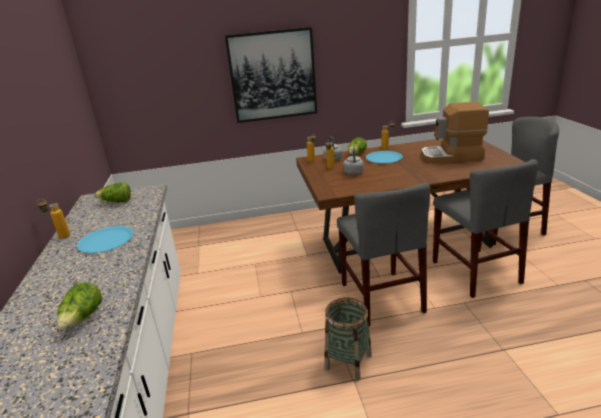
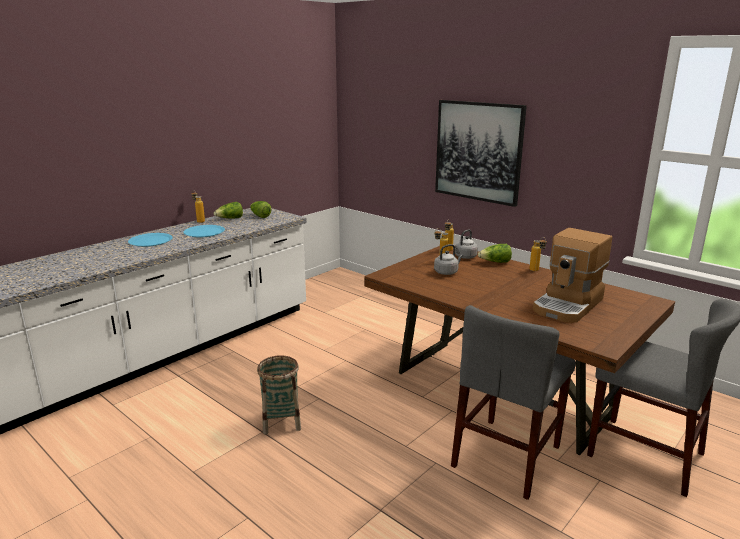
camera: 50 degrees right, 5 degrees down
lettuce [57,282,102,330] -> lettuce moved to [214,202,243,219]
grey chair [337,182,430,326] -> none
blue plate [366,151,403,164] -> blue plate moved to [128,233,173,247]
coffee machine [421,102,489,163] -> coffee machine turned 105 degrees counterclockwise [533,228,612,323]

